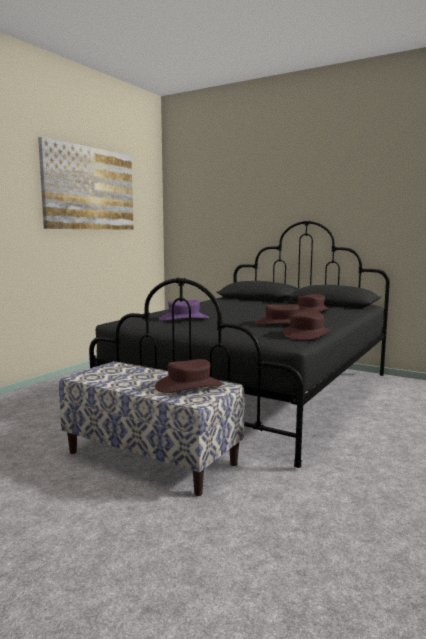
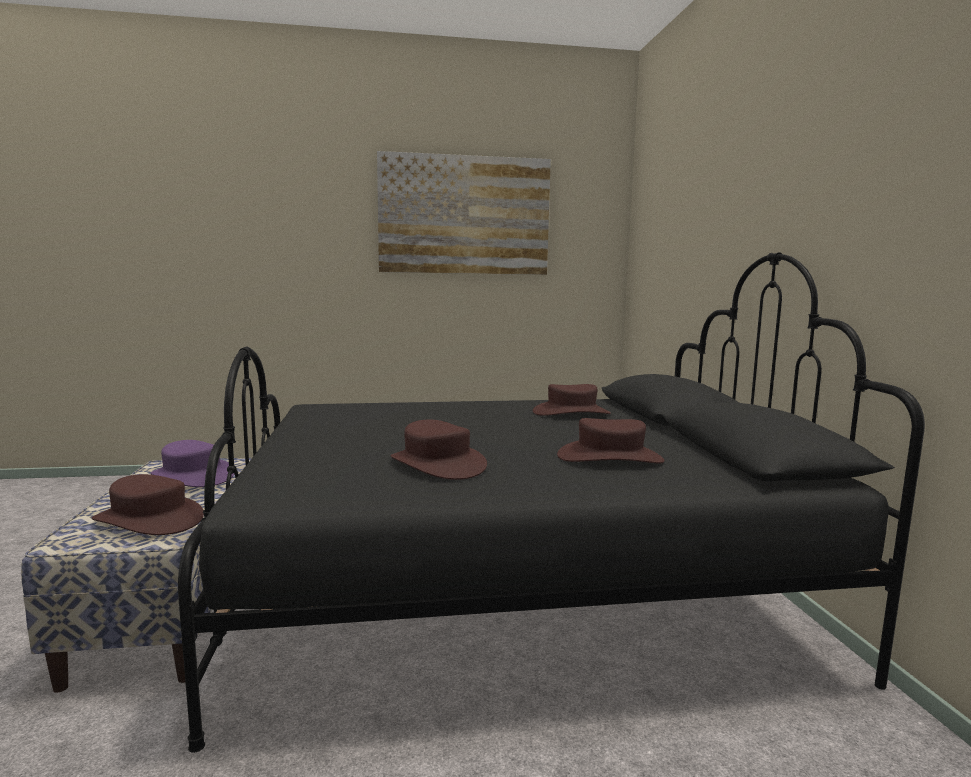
camera: 50 degrees right, 0 degrees up
purple hat [159,300,209,321] -> purple hat moved to [150,440,234,487]
brown hat [283,311,331,340] -> brown hat moved to [533,384,611,416]

